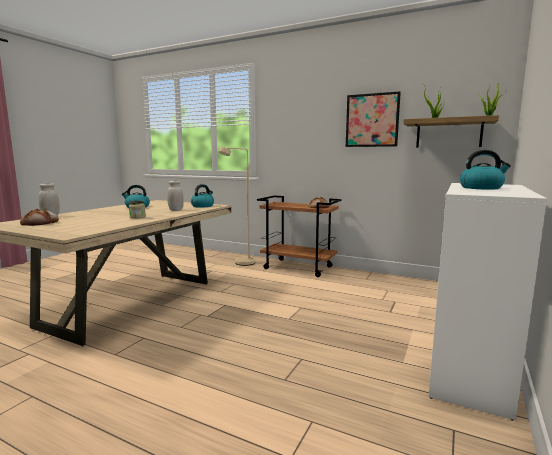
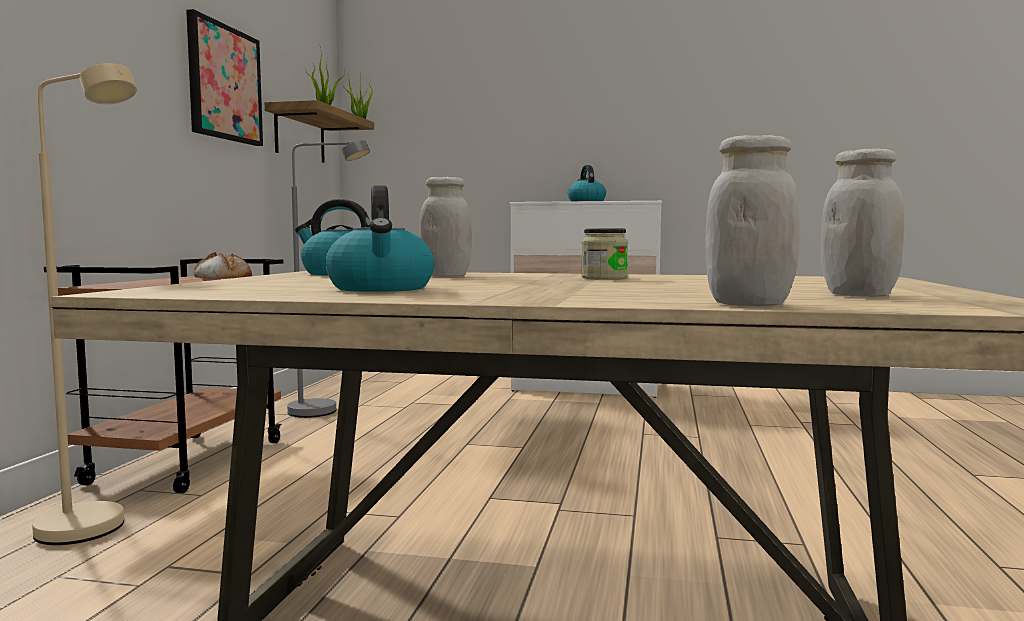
camera: 105 degrees left, 5 degrees down
bread [20,209,59,226] -> white jar [821,149,904,297]
none -> grey floor lamp [287,140,370,418]

